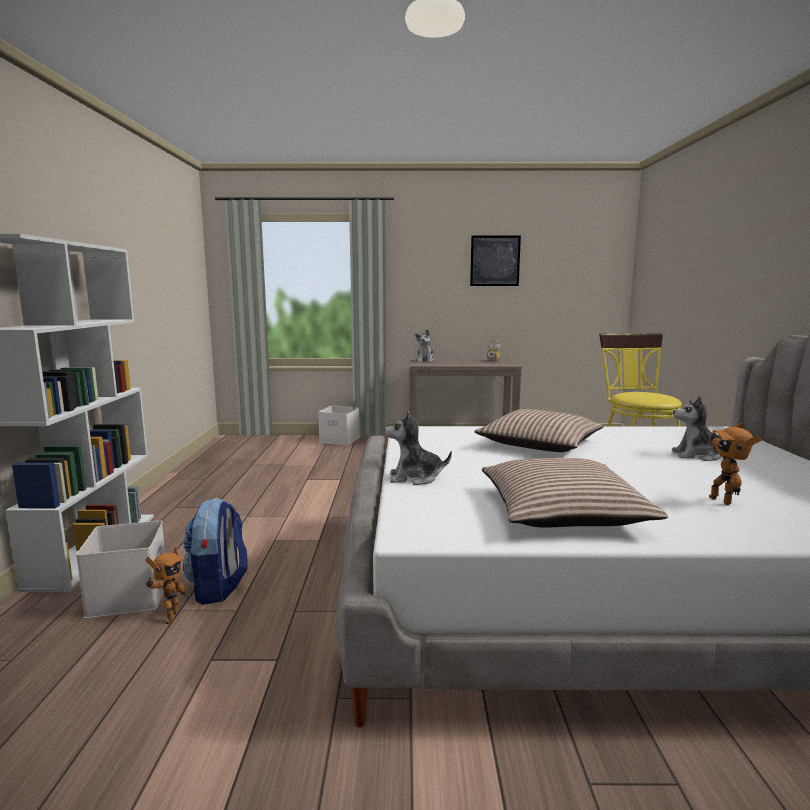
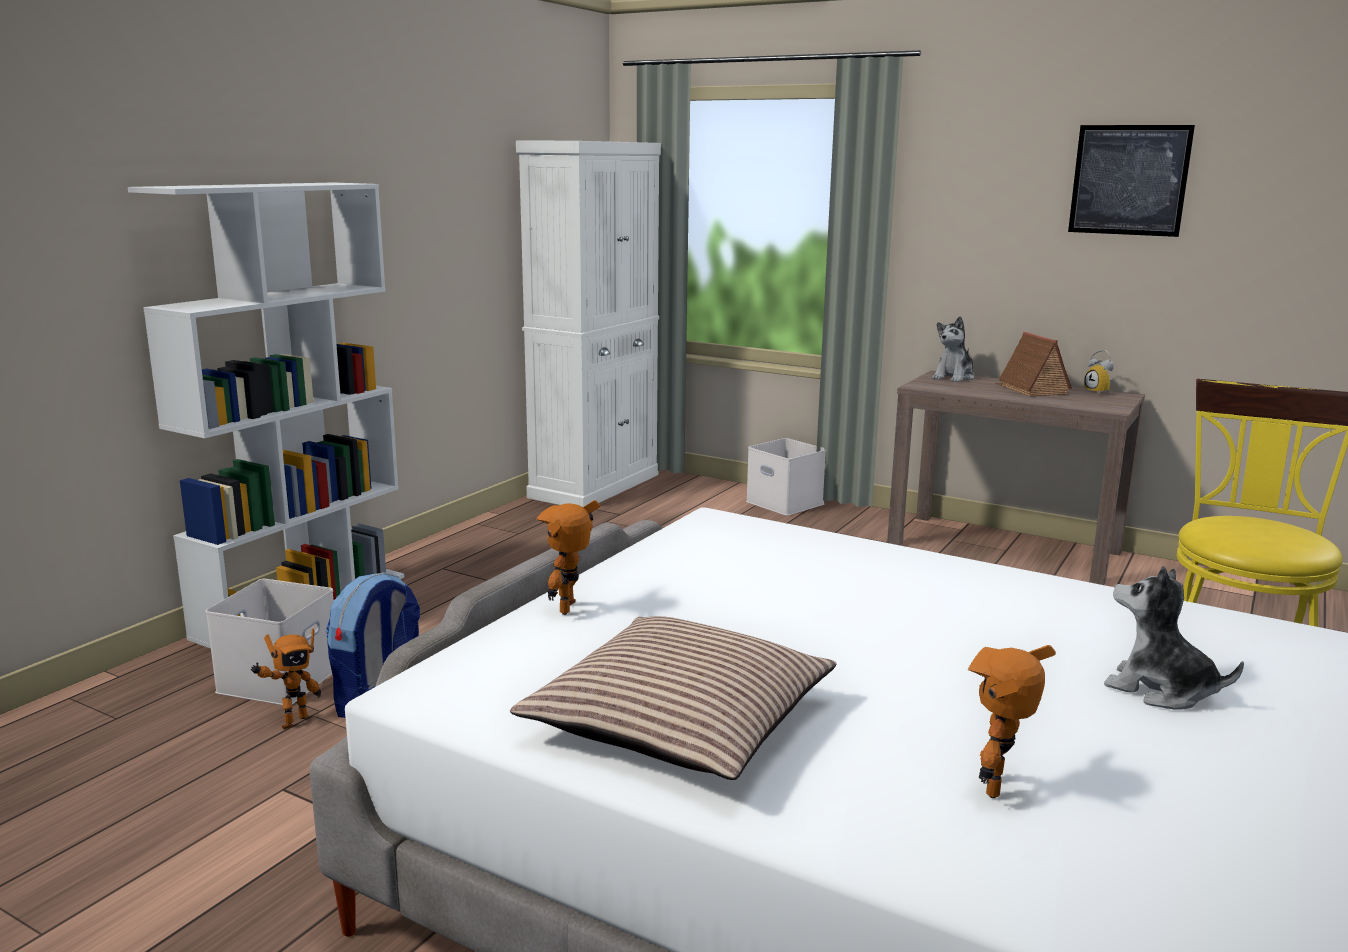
camera: 30 degrees right, 5 degrees up
plush toy [384,411,452,485] -> toy robot [536,500,600,615]
pillow [474,409,604,452] -> none
none -> white cabinet [516,140,661,507]
none -> toy house [996,332,1072,397]

